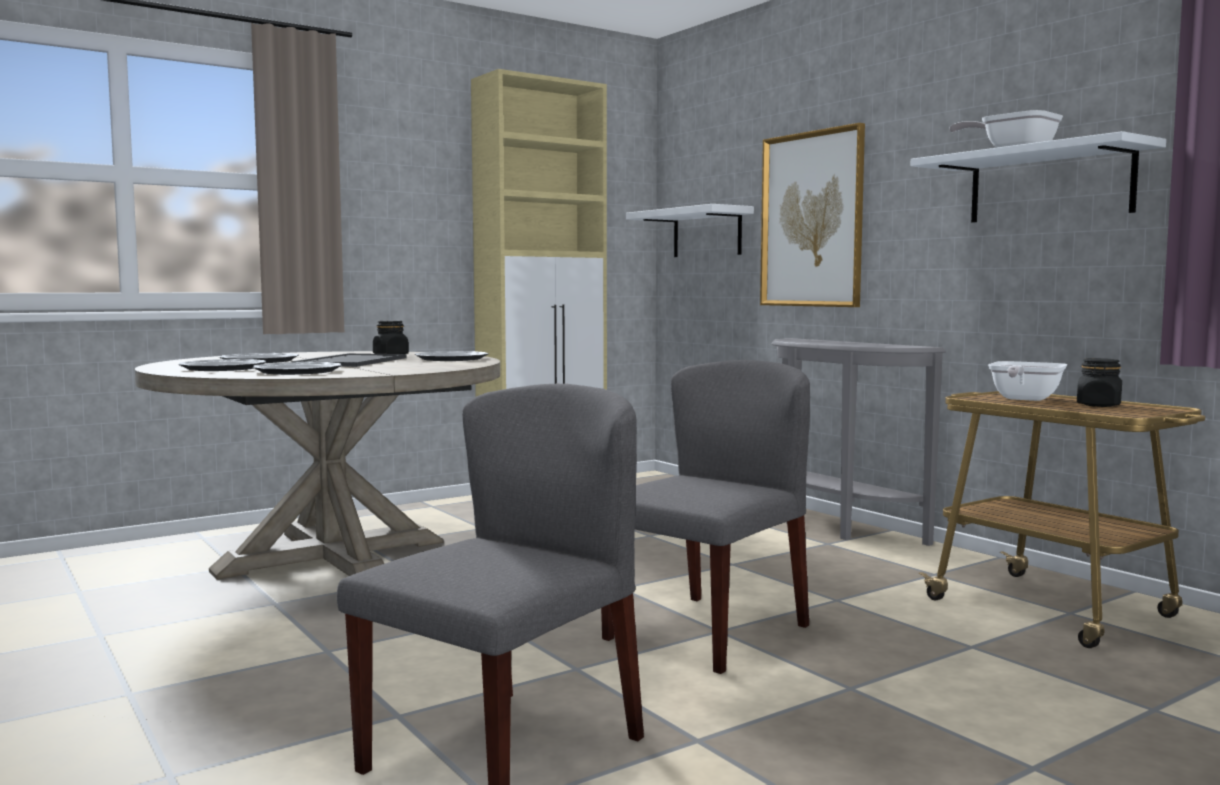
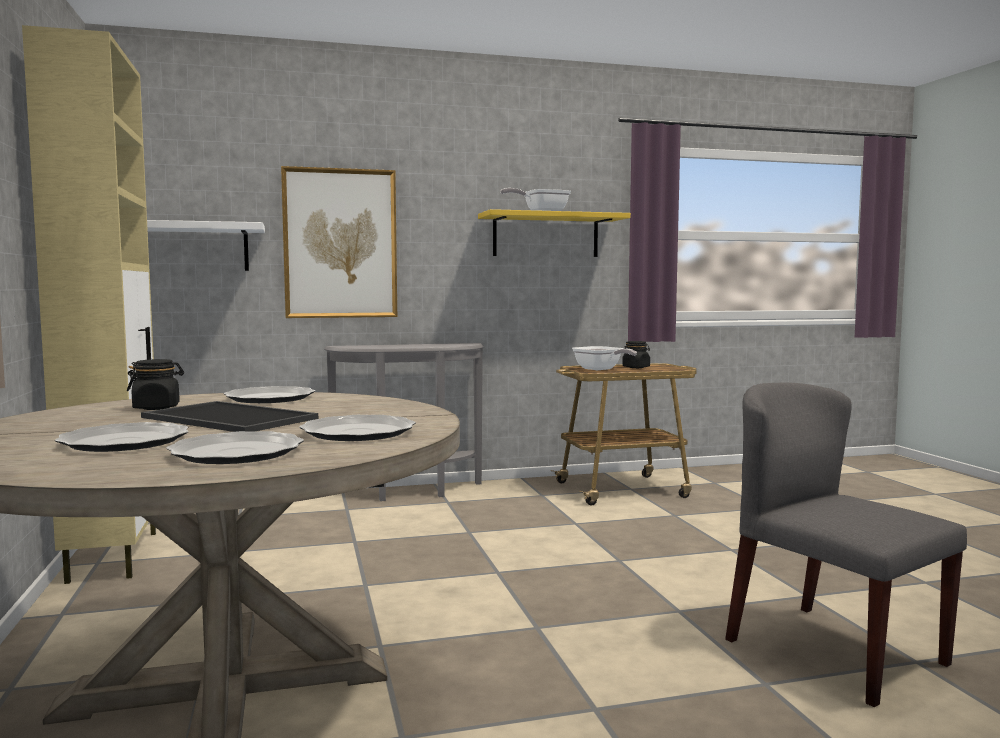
camera: 70 degrees left, 0 degrees up
grey chair [601,360,810,674] -> none
white shelf [910,131,1166,223] -> yellow shelf [478,209,631,257]

